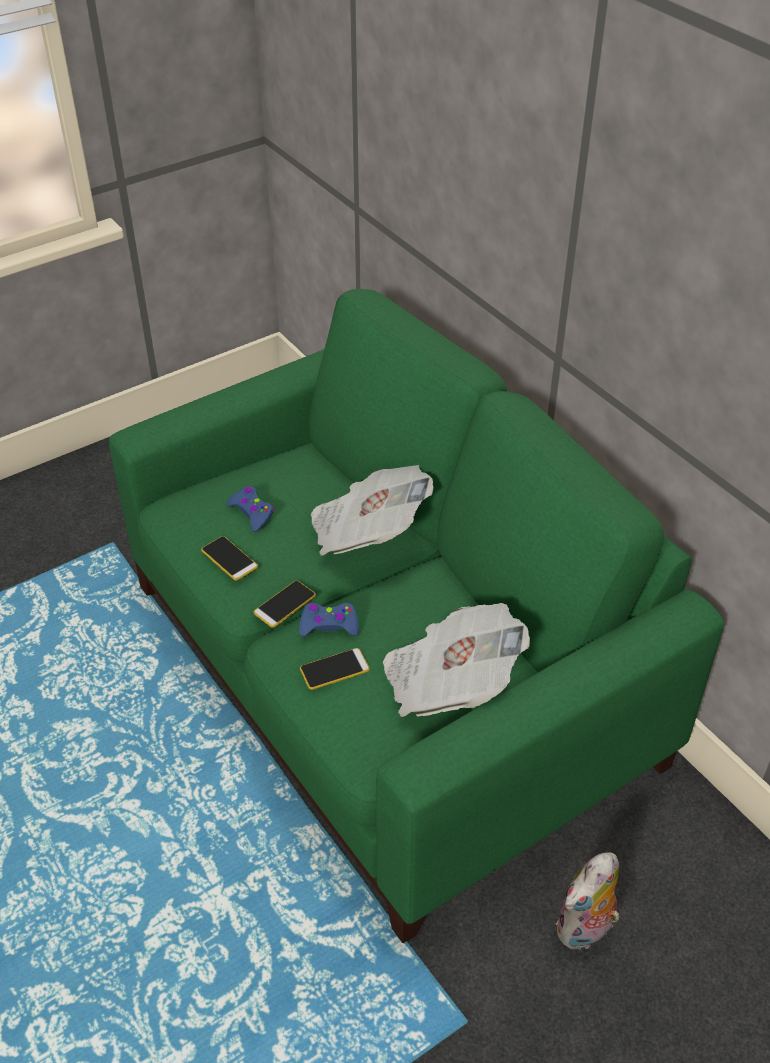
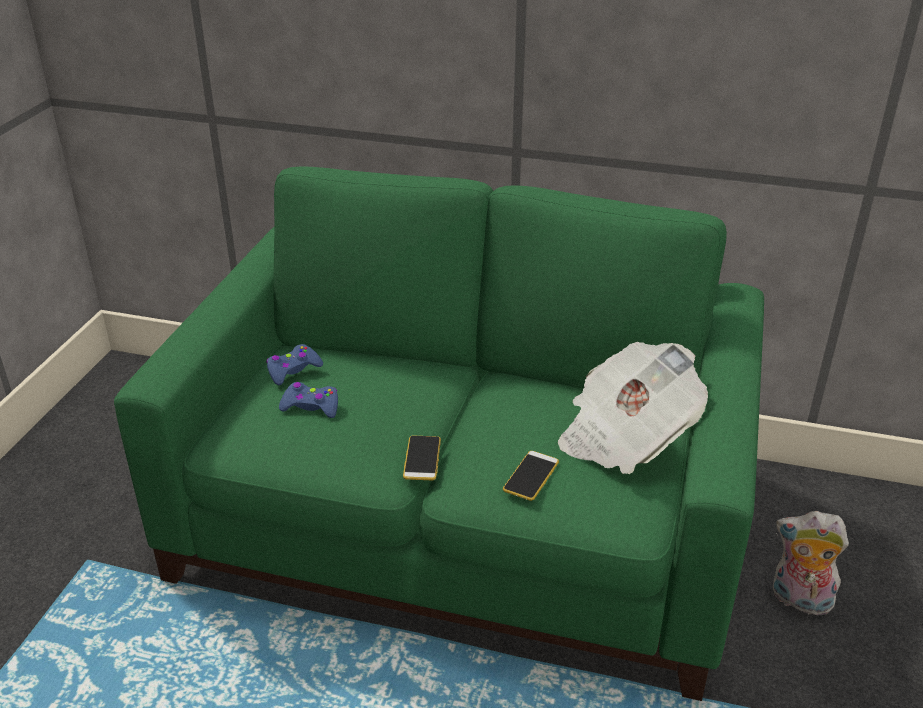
camera: 40 degrees left, 10 degrees down
phone [201,536,258,581] -> none
blue game controller [299,603,359,637] -> blue game controller moved to [267,344,323,385]
newspaper [311,465,434,556] -> none
plush toy [556,852,619,950] -> plush toy turned 105 degrees clockwise [773,511,849,618]

